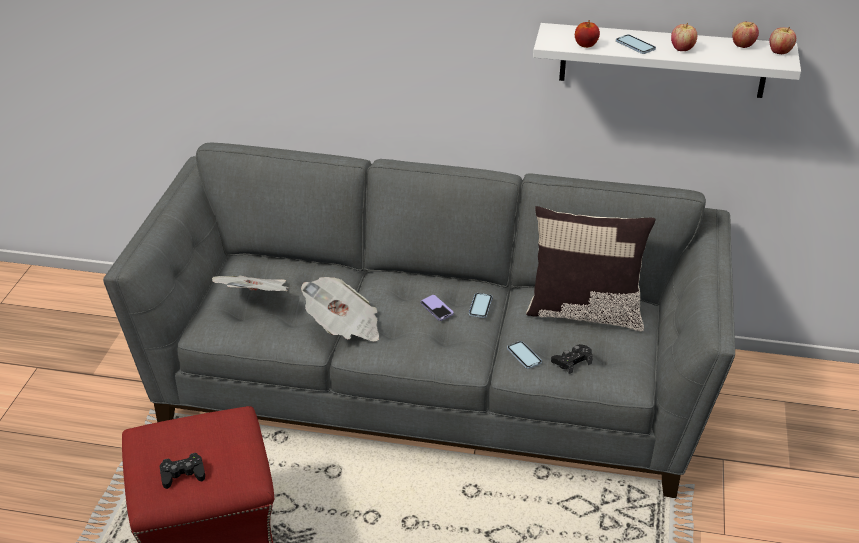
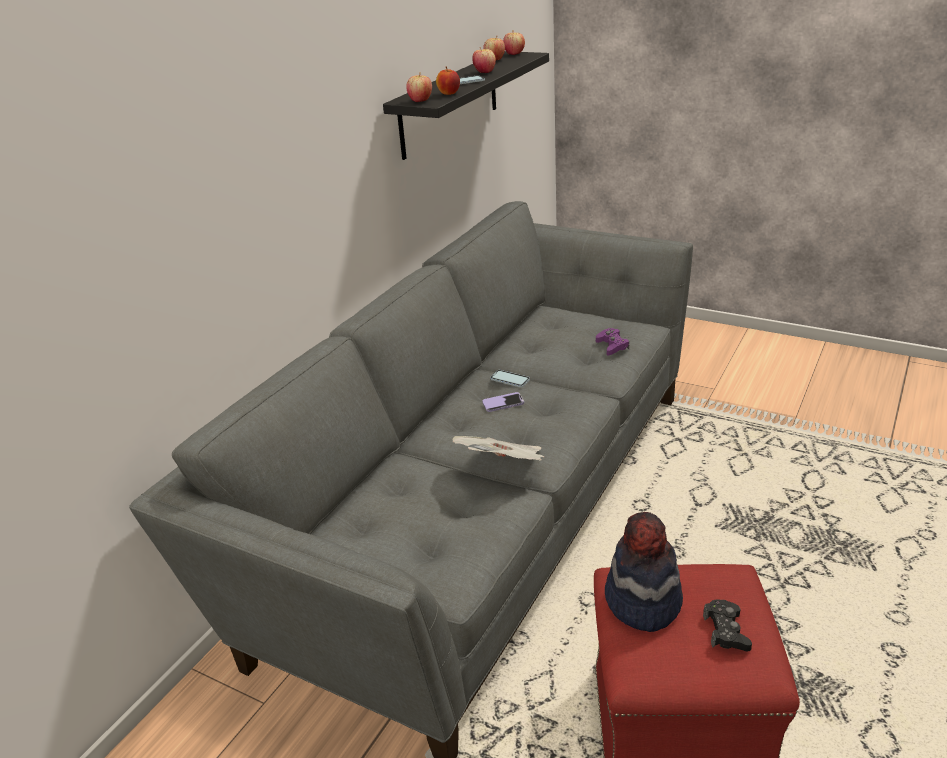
camera: 70 degrees left, 5 degrees down
newspaper [212,276,289,291] -> none
phone [507,341,542,369] -> none
pillow [526,206,656,332] -> none
white shelf [533,23,801,98] -> black shelf [383,51,549,160]
black game controller [551,344,593,374] -> purple game controller [596,328,629,356]
none -> apple [406,72,432,102]
none -> hat [605,512,683,632]

